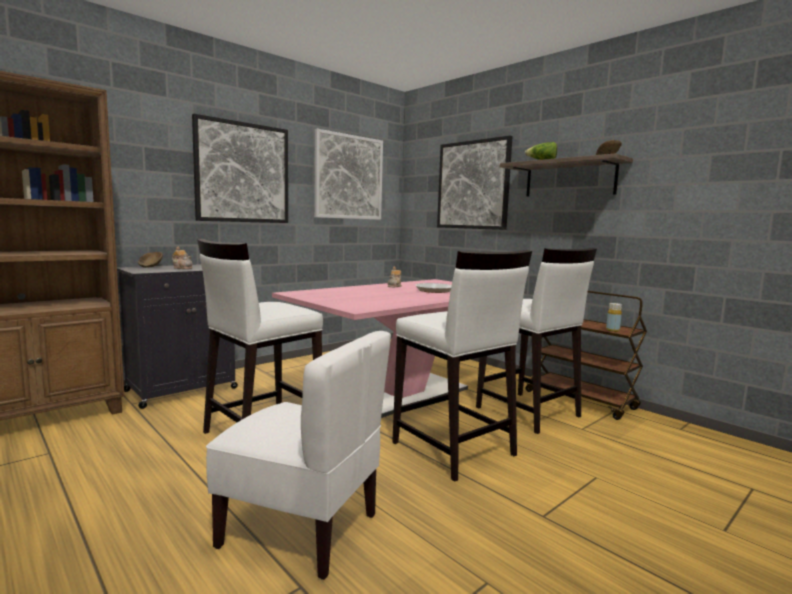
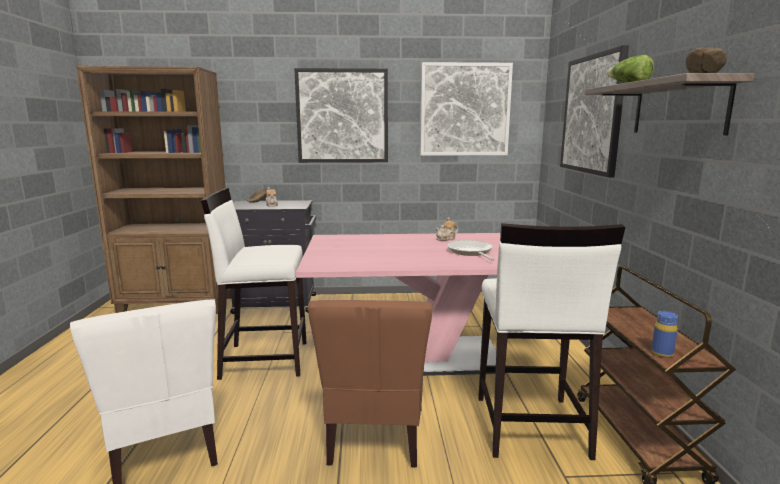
camera: 40 degrees right, 5 degrees up
white stool [392,250,532,482] -> brown chair [308,300,433,468]
yellow bottle [606,303,622,332] -> blue bottle [651,311,678,358]

